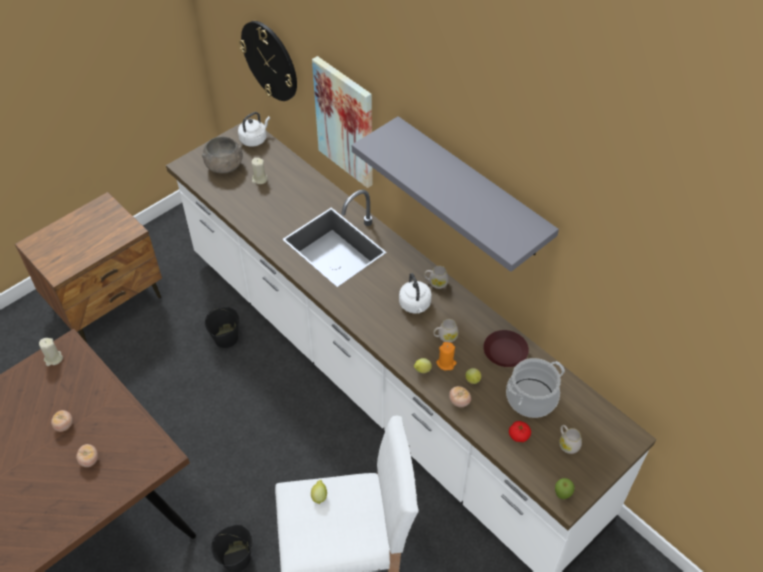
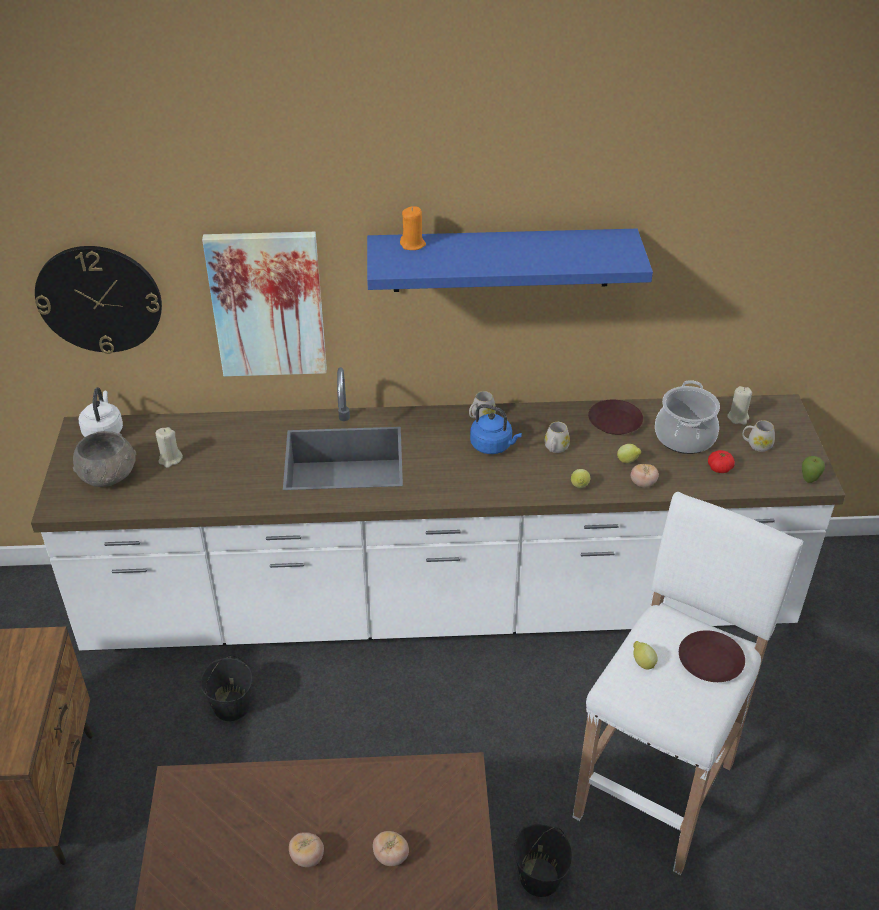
camera: 50 degrees left, 10 degrees down
beige candle [39,338,63,366] -> beige candle moved to [727,386,752,425]
grey shelf [352,116,559,272] -> blue shelf [367,229,653,292]
white kettle [399,273,432,314] -> blue kettle [470,404,522,454]
orange candle [436,342,457,370] -> orange candle moved to [400,207,426,250]
none -> brown plate [679,630,745,682]

